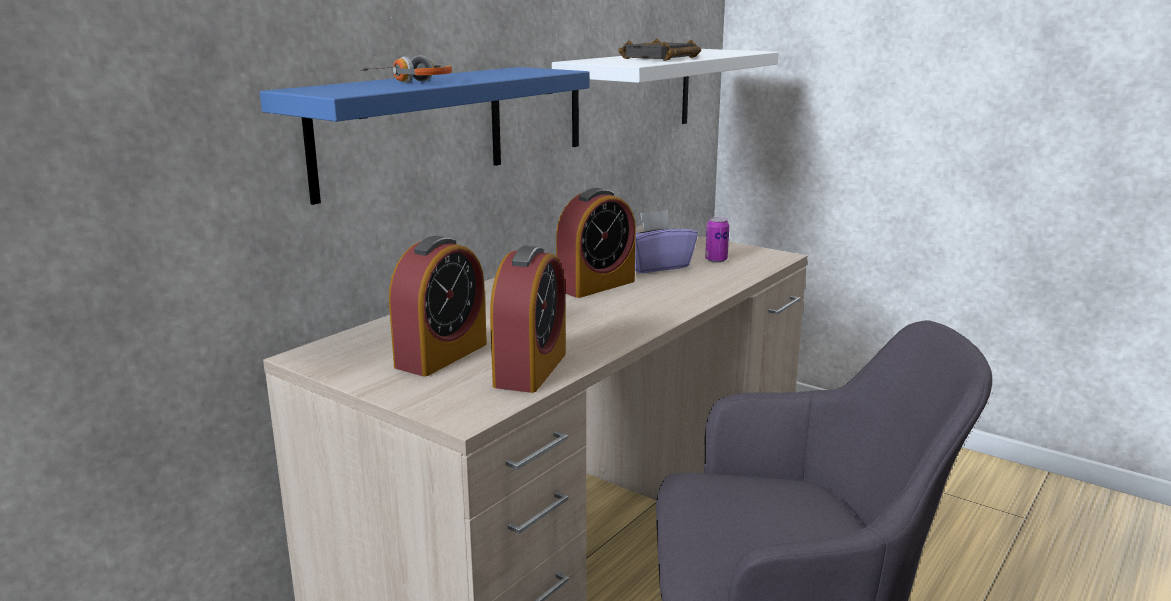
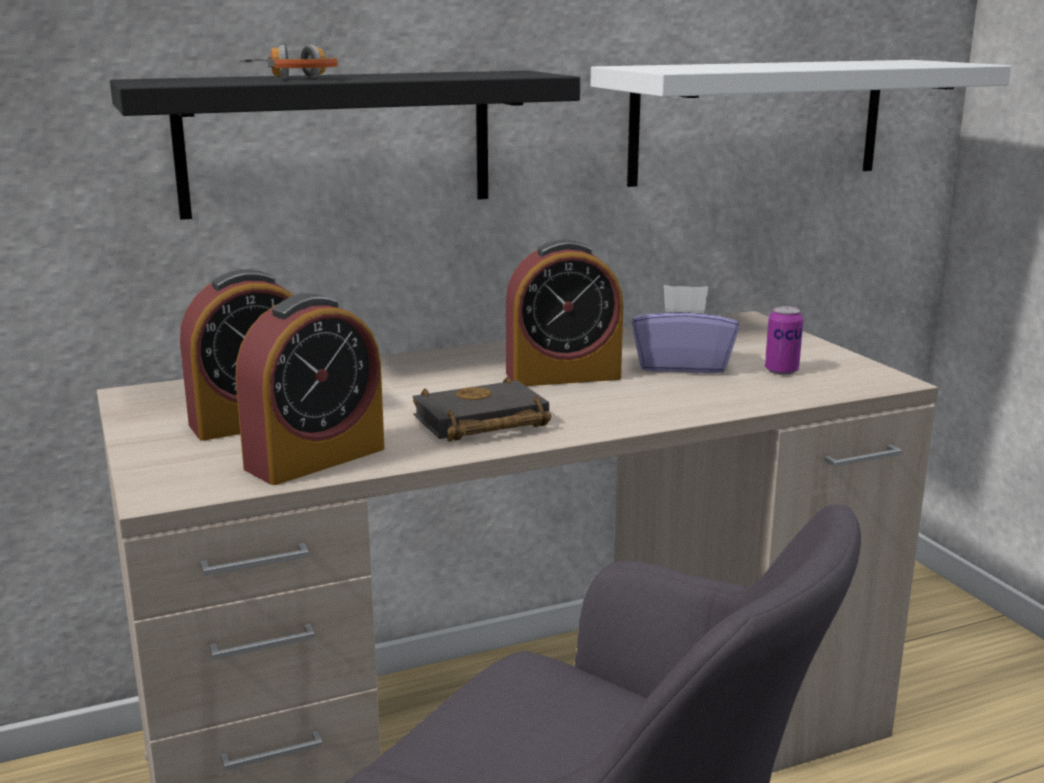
camera: 30 degrees right, 0 degrees up
blue shelf [260,67,590,205] -> black shelf [110,71,580,220]
black book [618,39,701,61] -> black book moved to [412,376,551,442]

